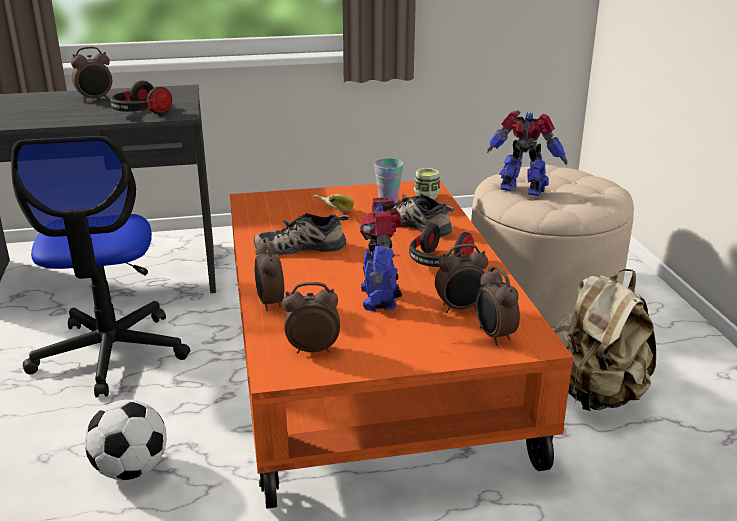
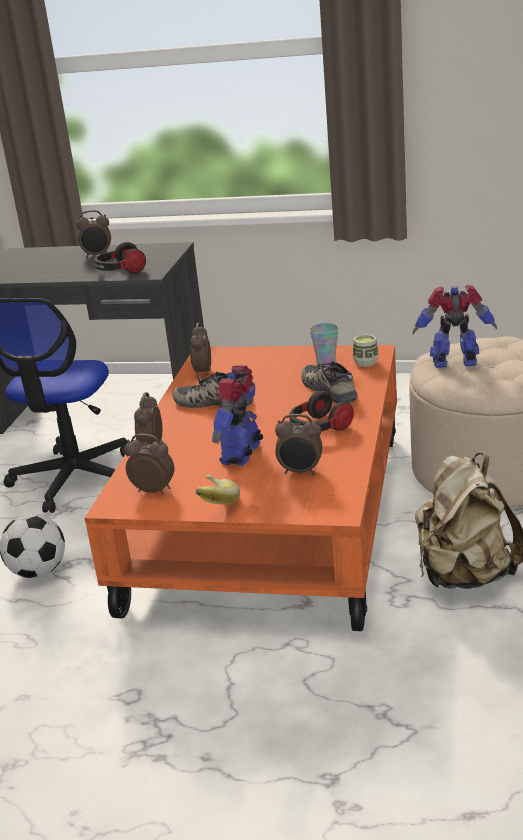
camera: 25 degrees right, 0 degrees up
banana [314,194,354,212] -> banana moved to [196,474,240,505]
alarm clock [475,266,520,345] -> alarm clock moved to [190,323,211,377]
toy robot [487,110,568,196] -> toy robot turned 45 degrees counterclockwise [412,285,497,368]

